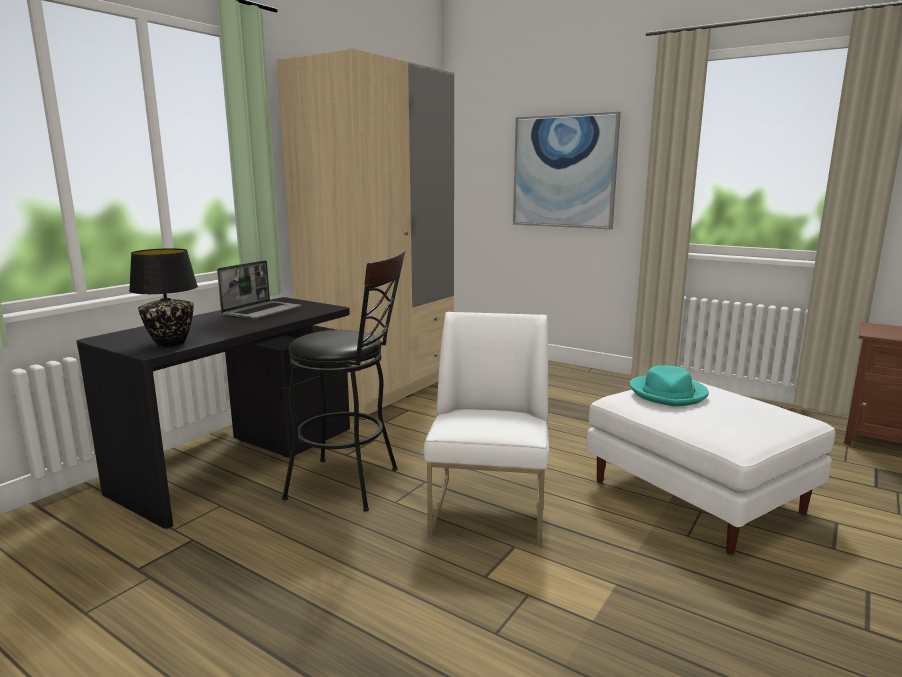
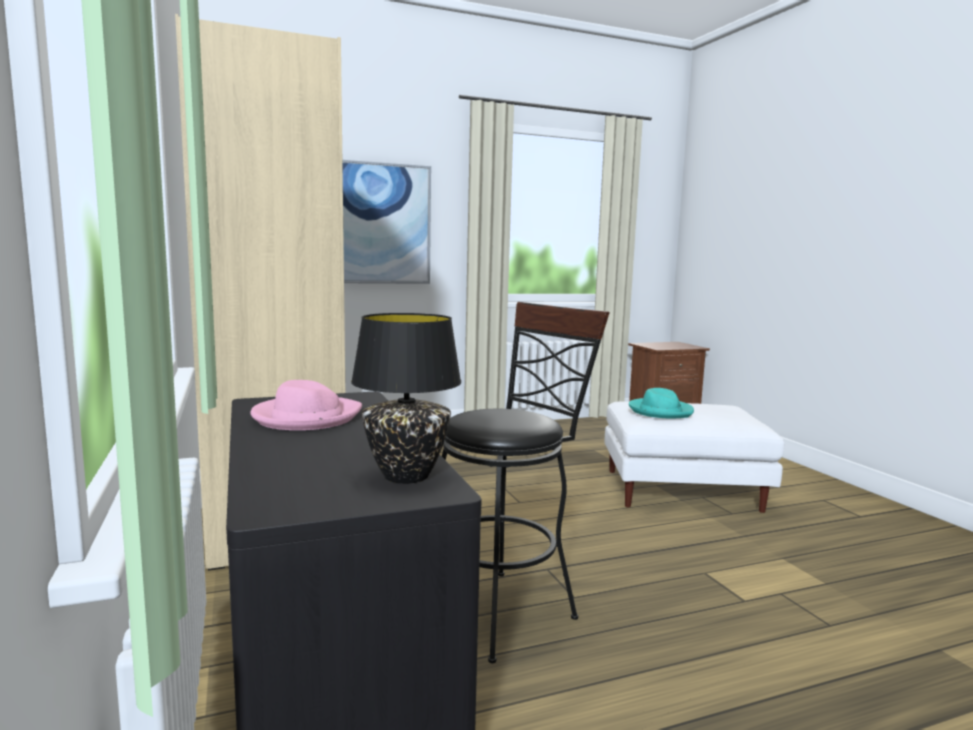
camera: 55 degrees left, 5 degrees down
laptop [217,260,302,320] -> pink hat [250,380,362,430]
white chair [424,312,549,546] -> none

